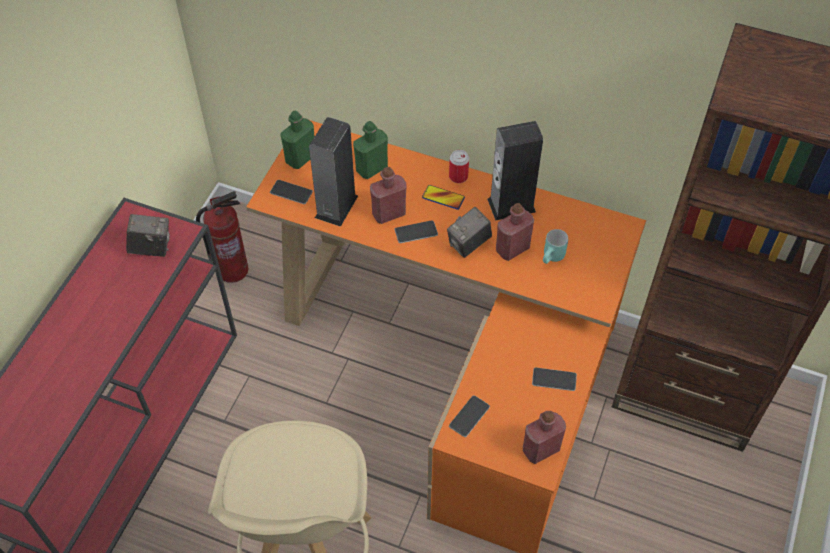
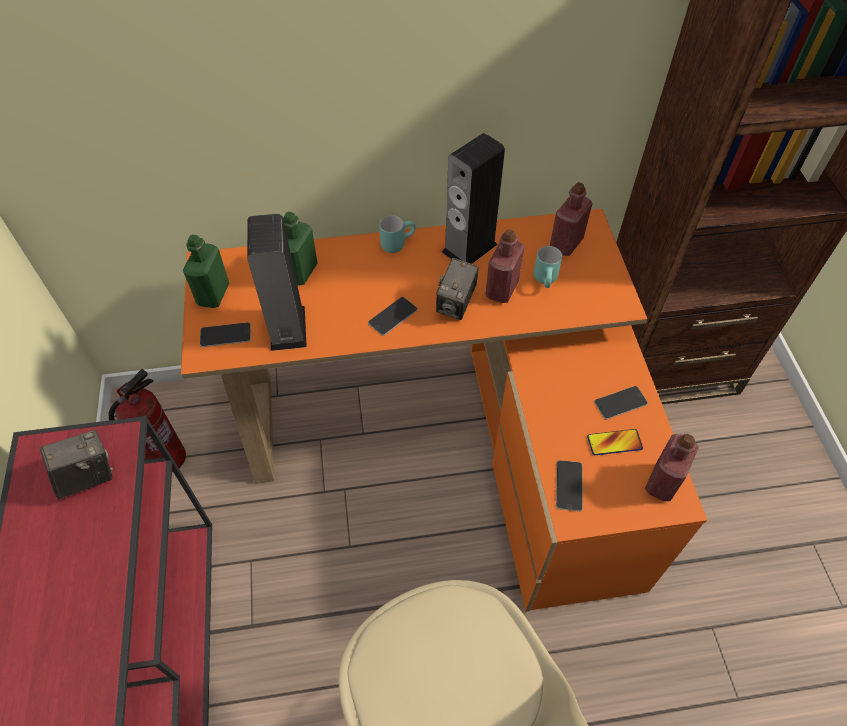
camera: 30 degrees left, 0 degrees up
red bottle [370,167,406,224] -> red bottle moved to [550,182,593,256]
phone [422,185,465,210] -> phone moved to [587,429,643,455]
can [449,150,469,183] -> turquoise mug [379,215,416,253]

